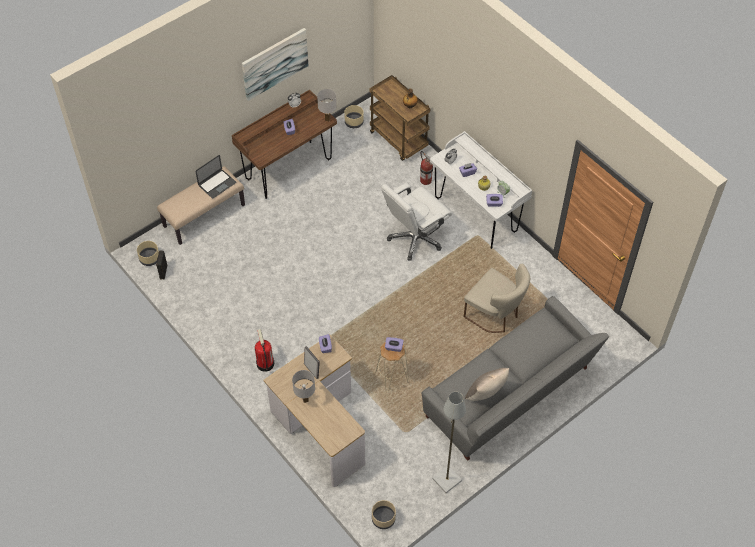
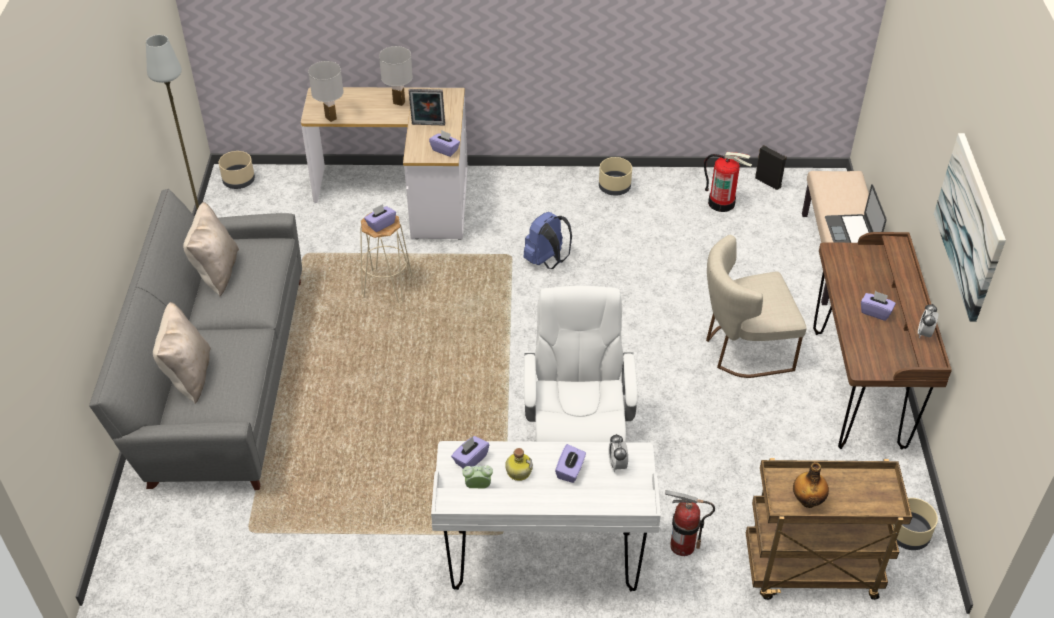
camera: 130 degrees right, 10 degrees down
beige planter [137,241,159,266] -> beige planter moved to [599,157,632,196]
fire extinguisher [255,329,274,372] -> fire extinguisher moved to [704,152,752,212]
white table lamp [317,89,337,121] -> white table lamp moved to [308,61,344,122]
beige chair [464,263,530,333] -> beige chair moved to [706,235,807,378]
none -> beige pillow [153,302,211,404]
none -> blue backpack [523,212,572,269]

